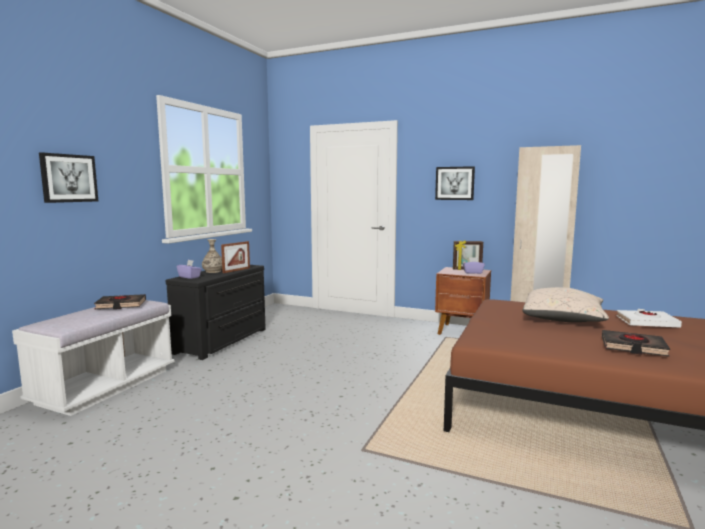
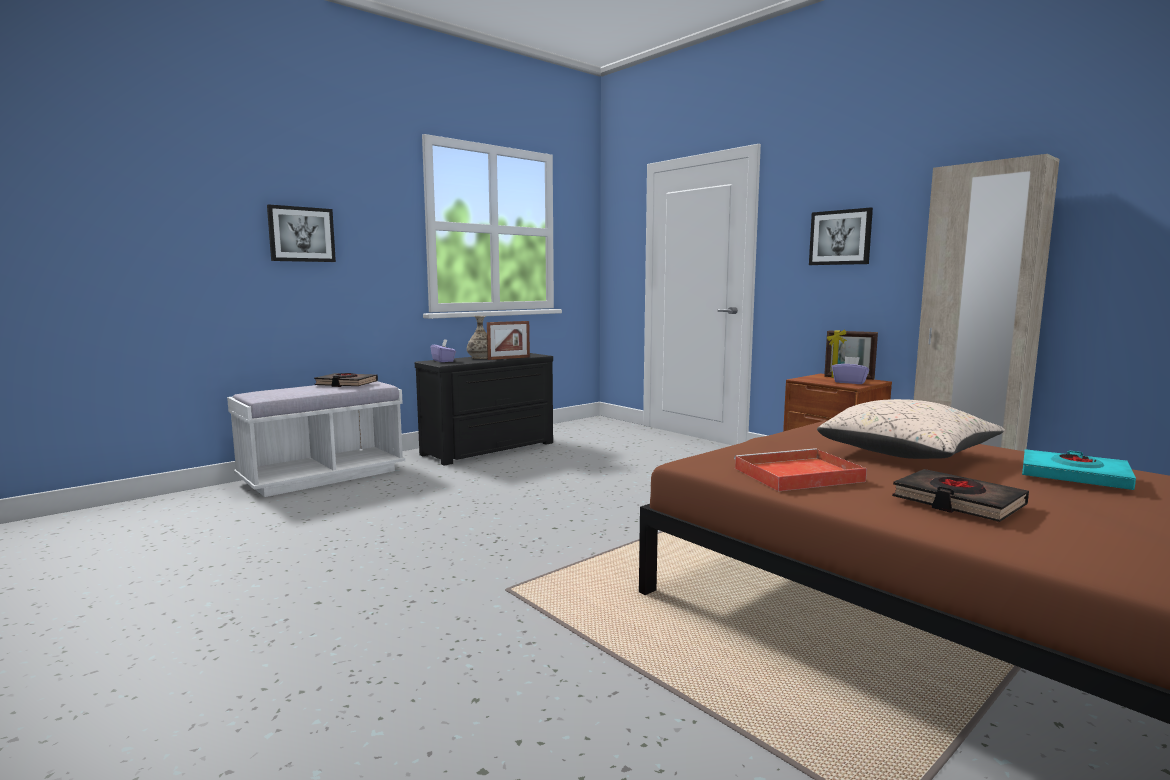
camera: 25 degrees right, 0 degrees up
white book [616,309,682,328] -> turquoise book [1022,449,1136,490]
none -> red tray [734,448,867,491]

